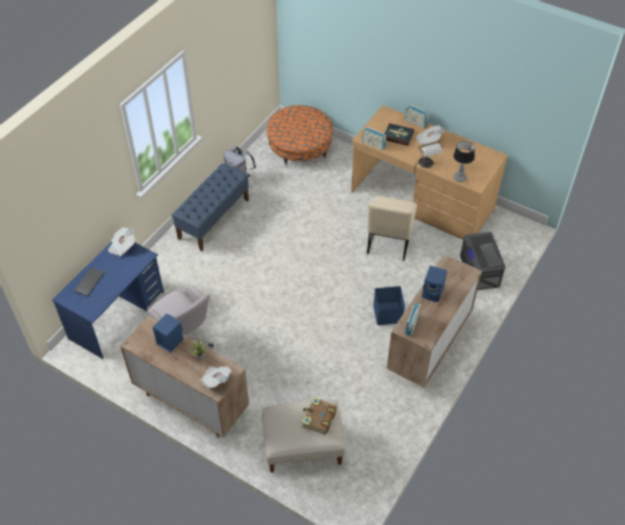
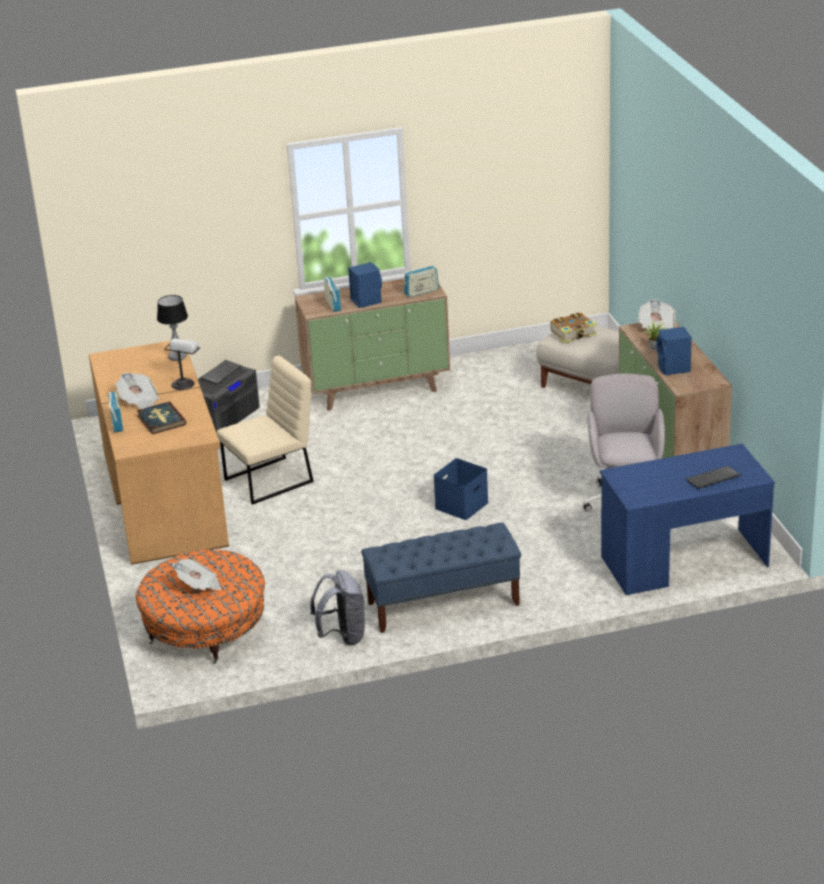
camera: 135 degrees left, 20 degrees down
newspaper [108,227,135,257] -> newspaper moved to [172,559,221,591]
radio [362,127,386,150] -> radio moved to [324,276,342,312]
blue storage box [373,286,405,325] -> blue storage box moved to [434,458,489,520]

